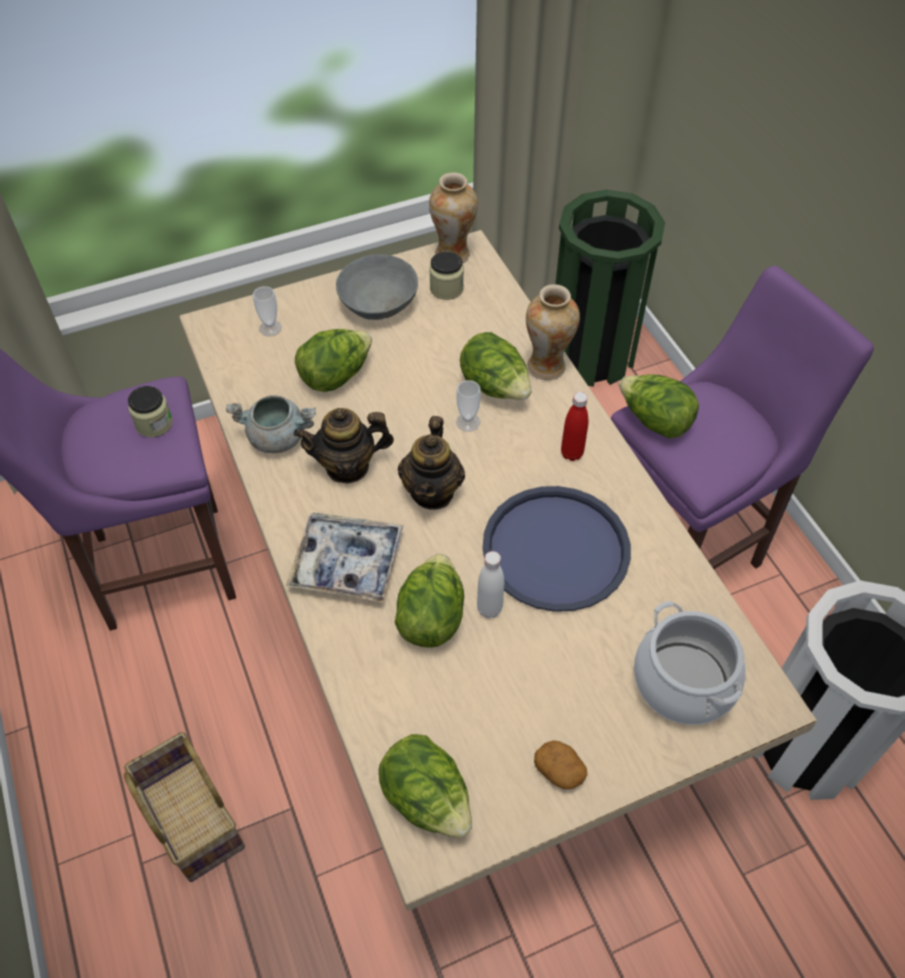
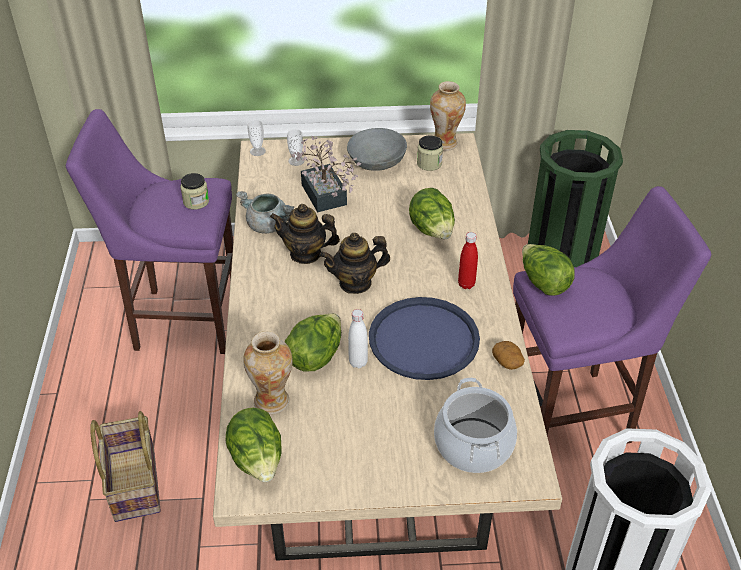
camera: 20 degrees right, 10 degrees down
tray [286,513,403,603] -> none
lettuce [295,329,372,392] -> potted plant [292,136,361,212]
teapot [398,416,465,510] -> teapot turned 45 degrees clockwise [320,233,390,294]
cup [456,380,481,432] -> cup moved to [247,119,266,156]
vase [526,284,580,380] -> vase moved to [243,331,293,415]
potato [534,740,588,789] -> potato moved to [492,341,525,370]

